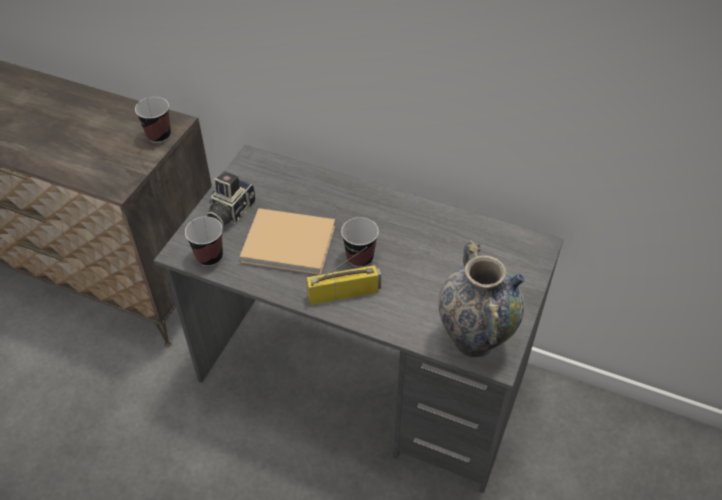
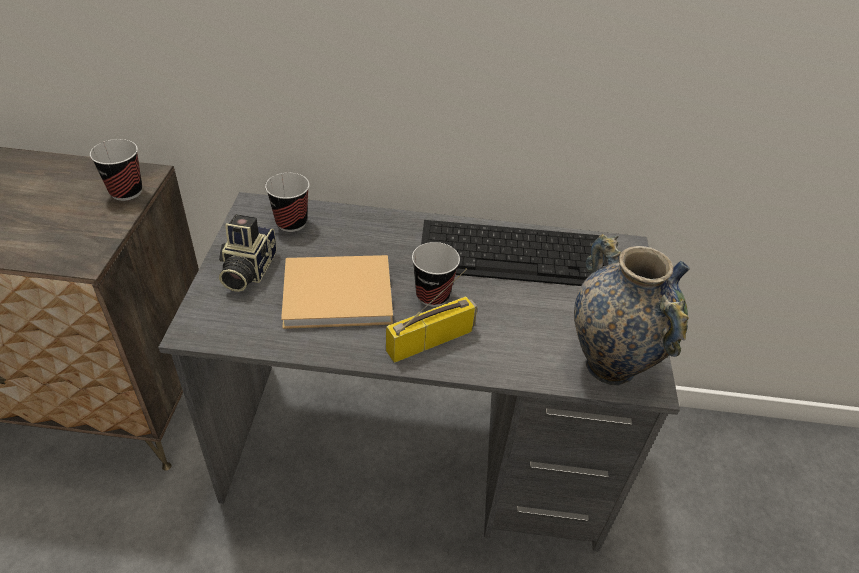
camera: 20 degrees left, 5 degrees down
cup [185,217,223,267] -> cup moved to [265,173,309,232]
none -> keyboard [421,220,608,286]

